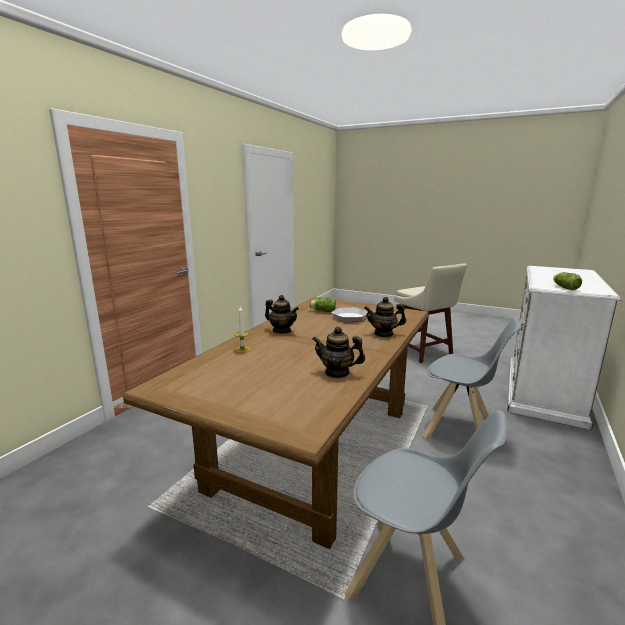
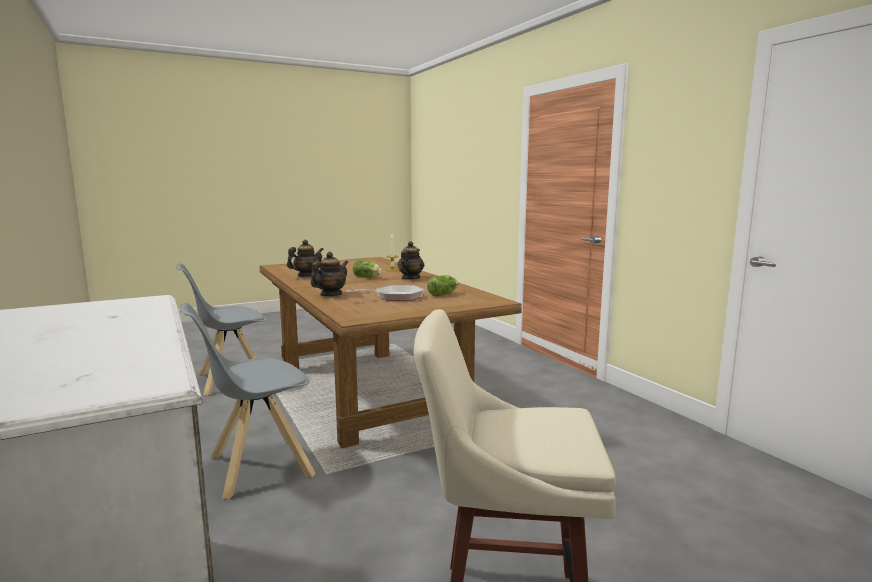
camera: 125 degrees right, 5 degrees down
teapot [265,295,299,333] -> teapot turned 135 degrees clockwise [398,241,424,280]
lettuce [553,272,582,290] -> lettuce moved to [353,260,382,277]

